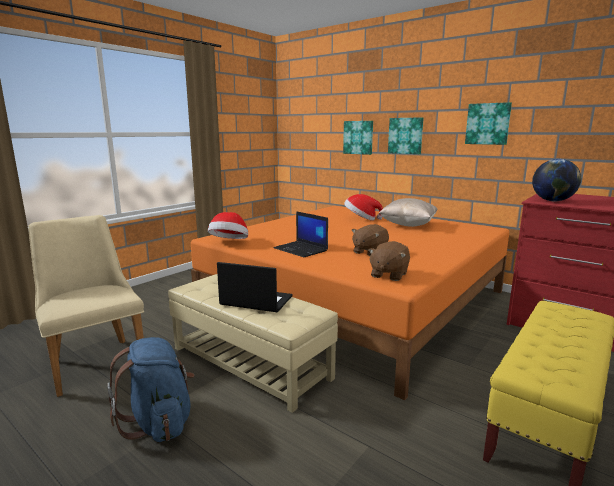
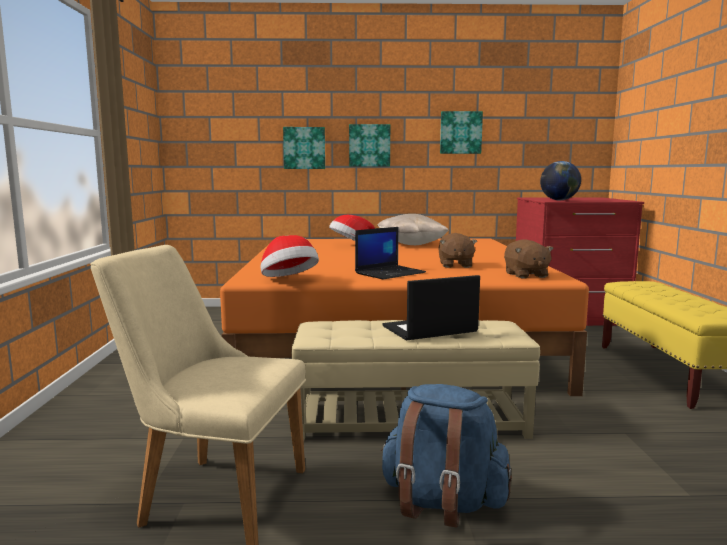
camera: 40 degrees left, 5 degrees down
laptop [273,211,328,257] -> laptop turned 45 degrees counterclockwise [355,227,426,279]

